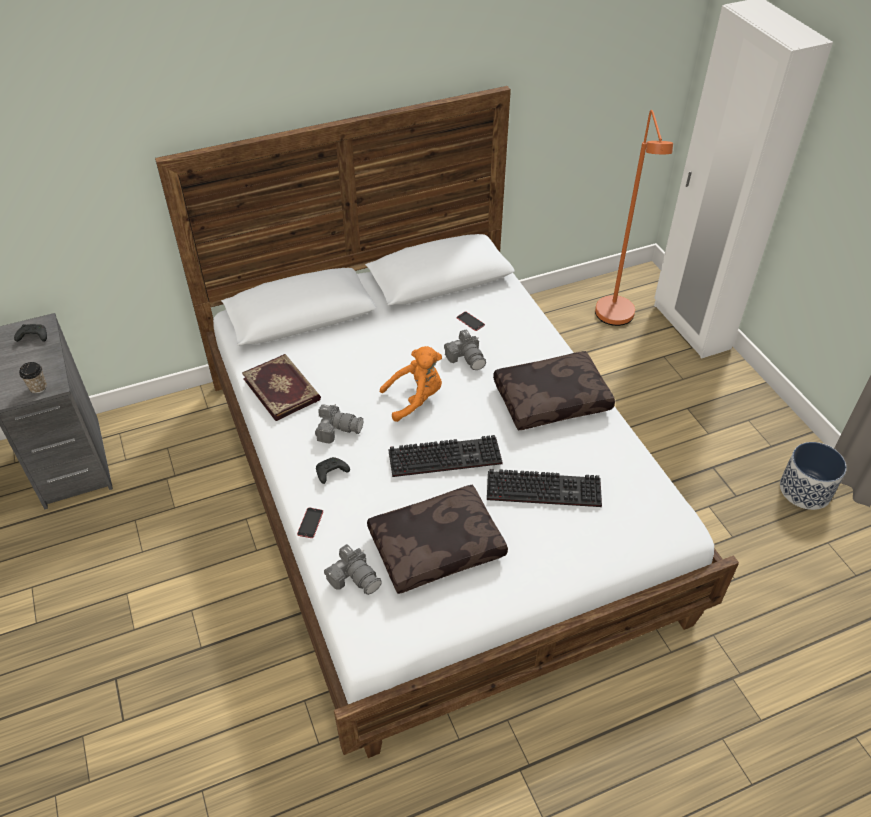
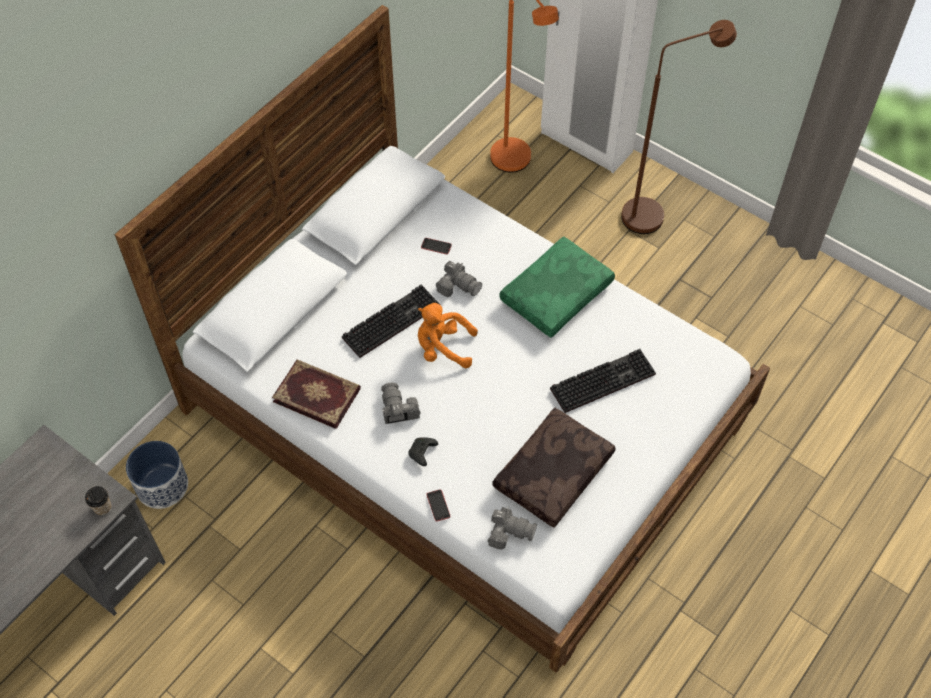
camera: 30 degrees left, 10 degrees up
black game controller [14,324,47,342] -> none
camera [315,404,363,443] -> camera turned 90 degrees counterclockwise [381,382,420,424]
orange plush toy [380,346,442,422] -> orange plush toy turned 120 degrees counterclockwise [418,303,478,368]
keyboard [389,435,503,477] -> keyboard moved to [342,284,439,358]
brown pillow [493,351,615,430] -> green pillow [499,236,615,338]
planter [780,442,847,510] -> planter moved to [126,441,188,509]
none -> brown floor lamp [621,20,737,234]

